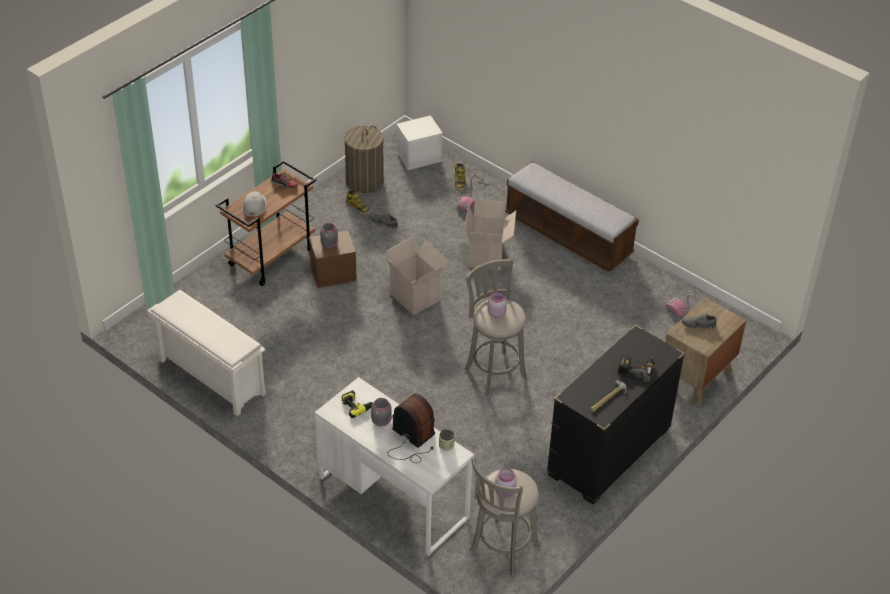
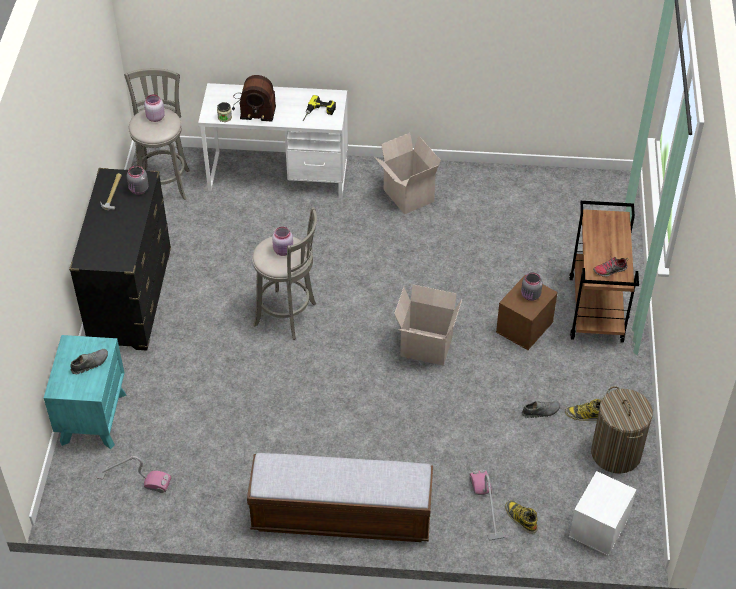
camera: 145 degrees right, 5 degrees up
white shoe rack [147,290,266,416] -> none
white hard hat [242,191,266,218] -> none
grey jar [371,398,392,427] -> grey jar moved to [127,165,149,195]
cardboard box [465,199,516,270] -> cardboard box moved to [375,133,441,214]
power drill [618,356,655,382] -> none
brown nightstand [665,298,746,405] -> turquoise nightstand [44,335,126,449]

